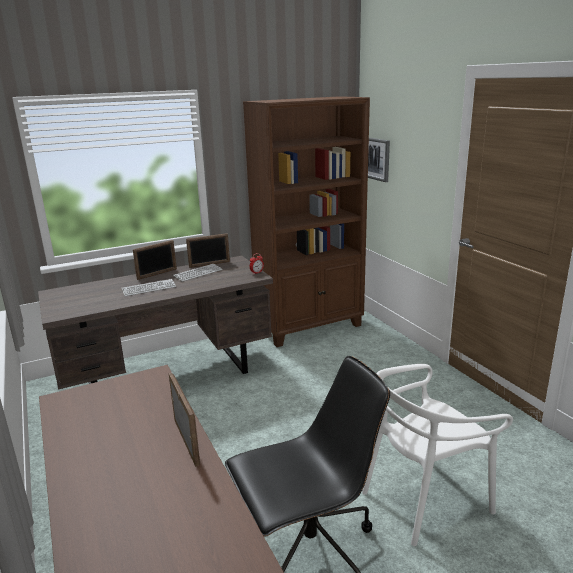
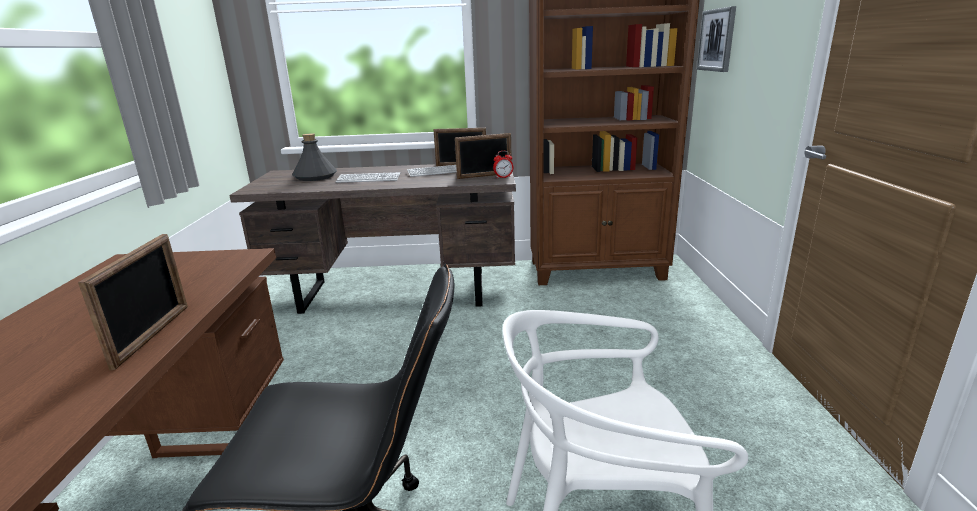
camera: 25 degrees right, 0 degrees up
picture frame [133,240,177,280] -> picture frame moved to [455,133,512,179]
none -> grey bottle [292,133,337,181]

